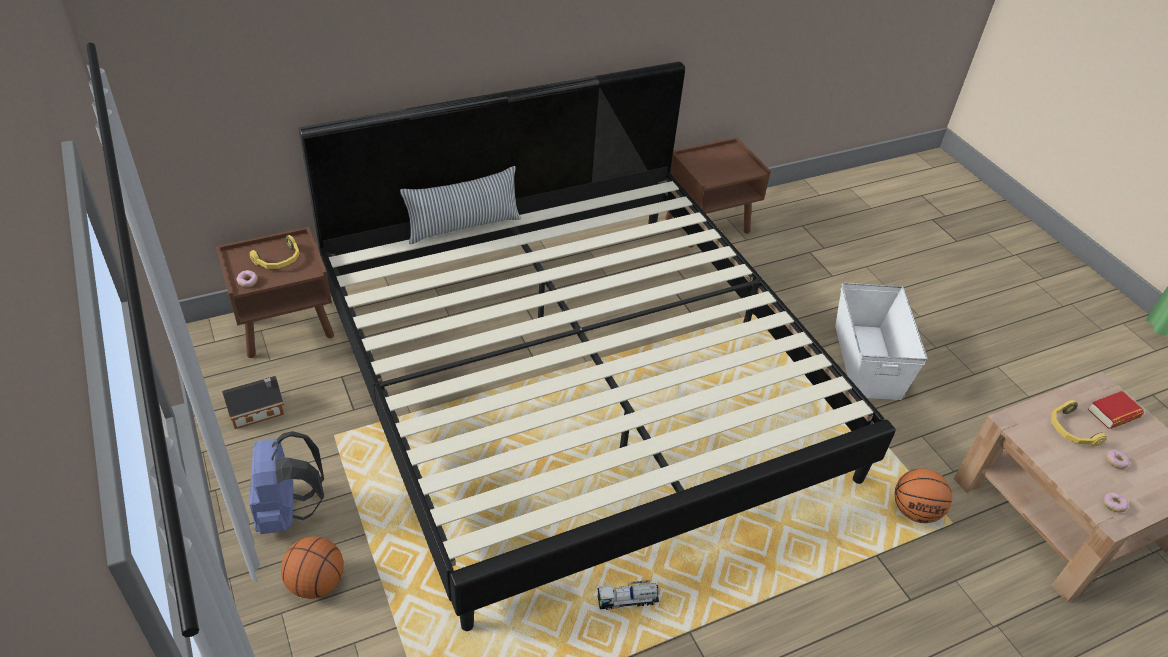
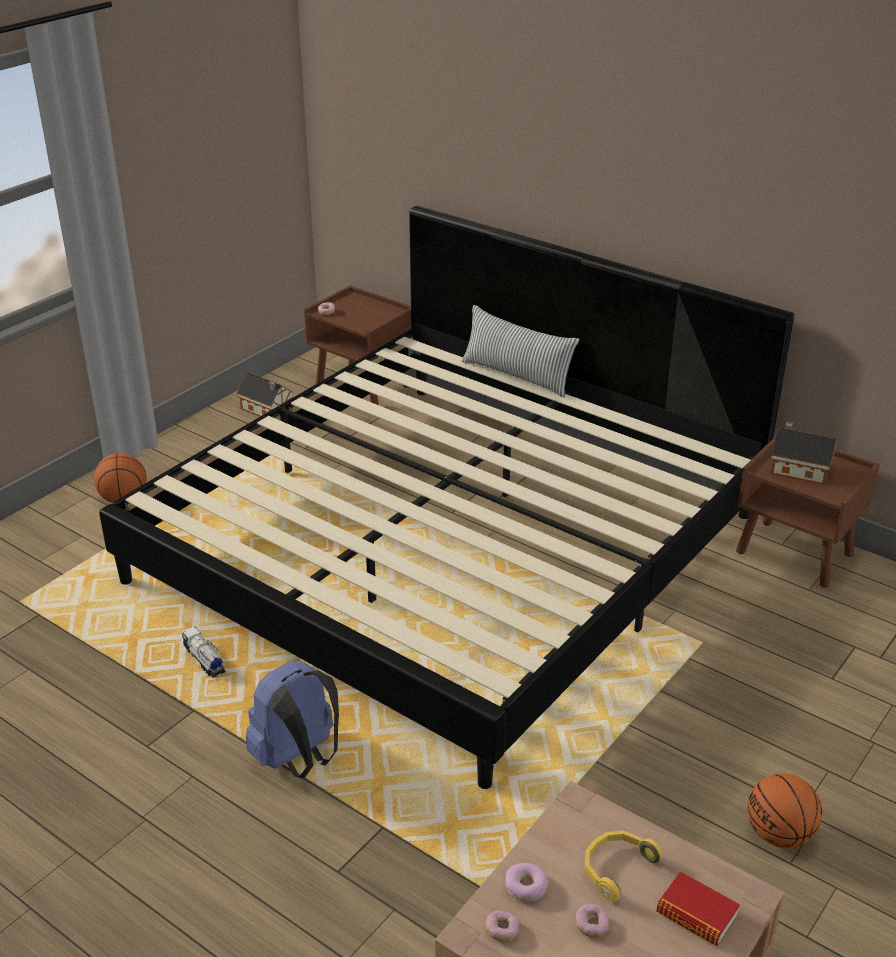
camera: 65 degrees right, 10 degrees down
yellow headphones [250,235,300,269] -> none
blue backpack [250,431,324,534] -> blue backpack moved to [246,660,339,778]
white storage box [835,283,928,400] -> none
basketball [895,468,952,523] -> basketball moved to [747,773,822,848]
none -> donut [506,863,548,902]
none -> toy house [771,422,837,485]

